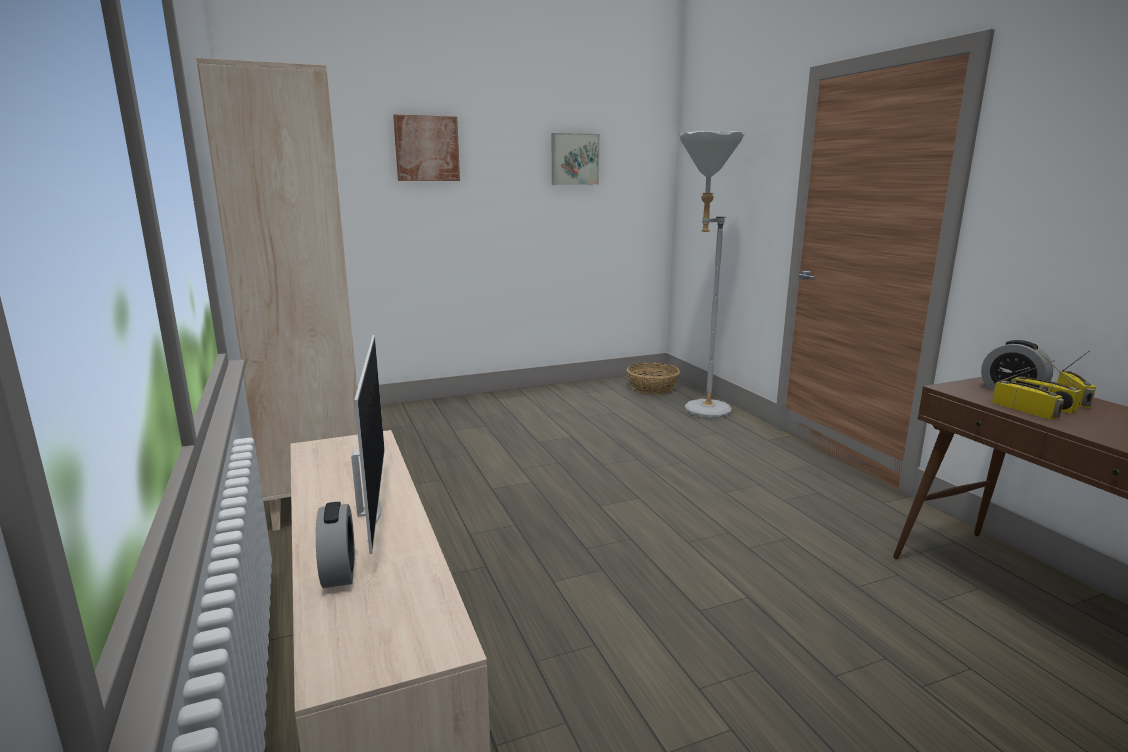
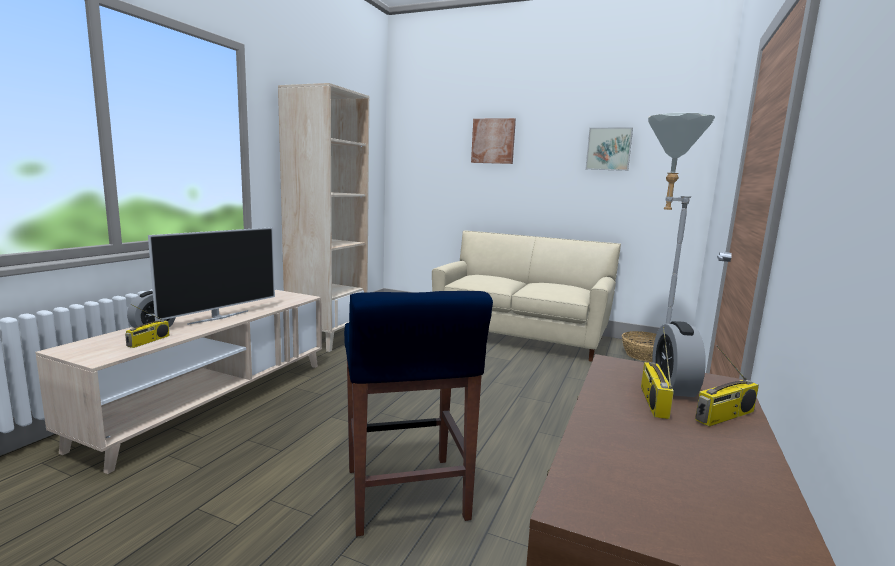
camera: 45 degrees right, 5 degrees down
radio [992,360,1064,420] -> radio moved to [125,304,170,348]
none -> blue stool [344,291,493,536]
none -> beige sofa [432,230,621,362]

